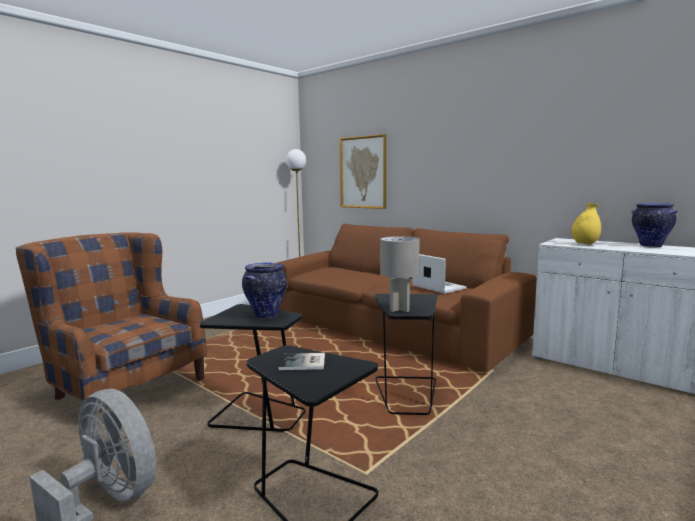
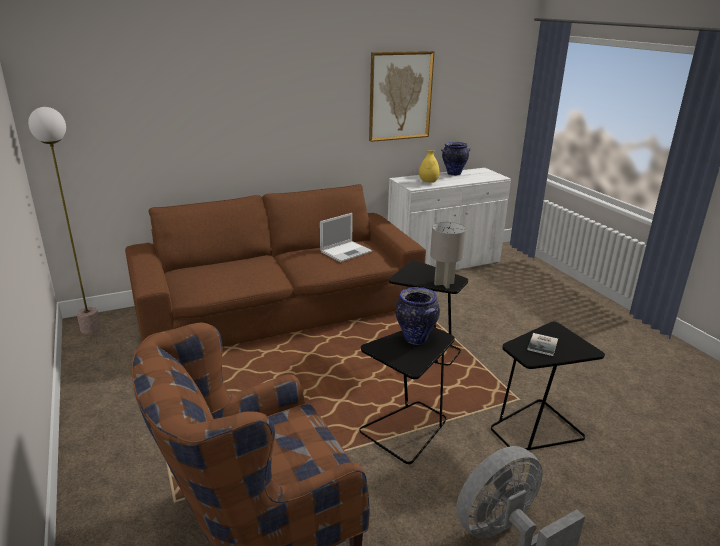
camera: 65 degrees left, 15 degrees up
picture [339,134,386,209] -> picture moved to [369,51,435,142]
laptop [412,254,466,294] -> laptop turned 150 degrees clockwise [320,213,372,262]

